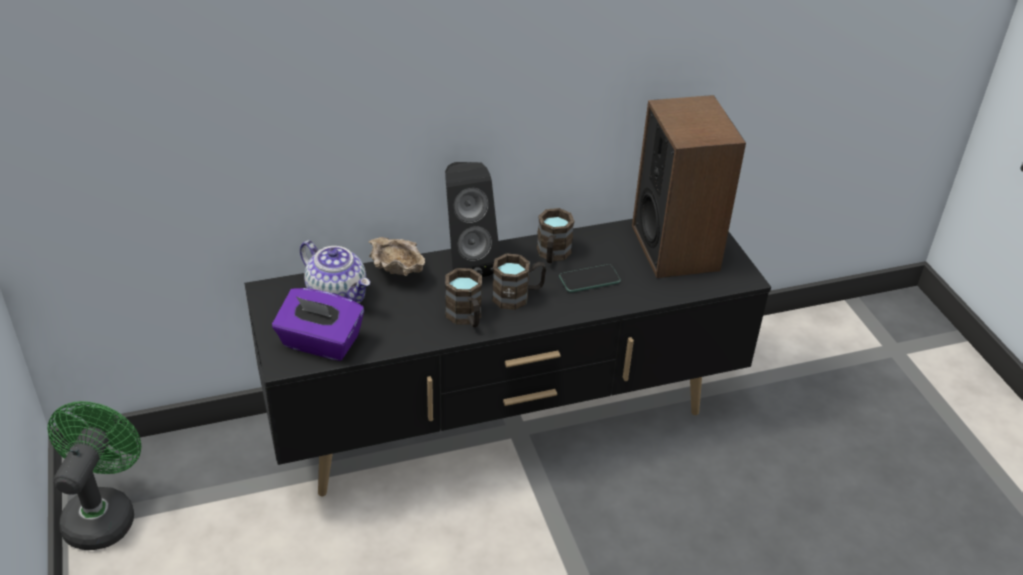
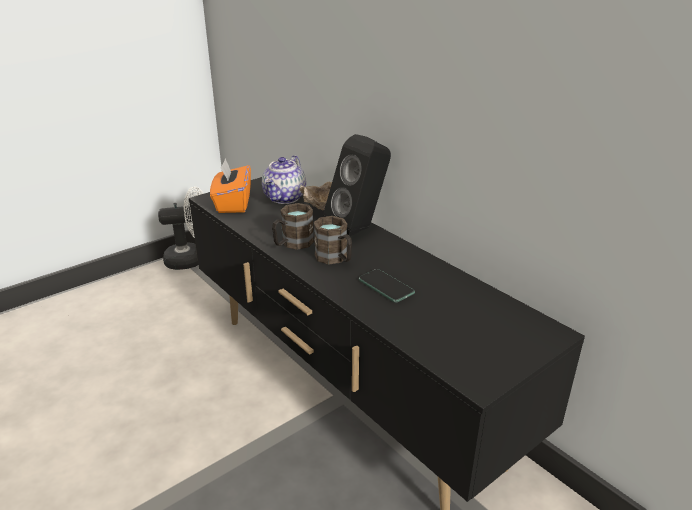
camera: 70 degrees right, 10 degrees down
green fan [47,401,142,550] -> white fan [158,187,204,270]
purple tissue box [272,288,364,361] -> orange tissue box [210,158,251,213]
brown mug [537,208,574,263] -> none
speaker [632,95,746,278] -> none

